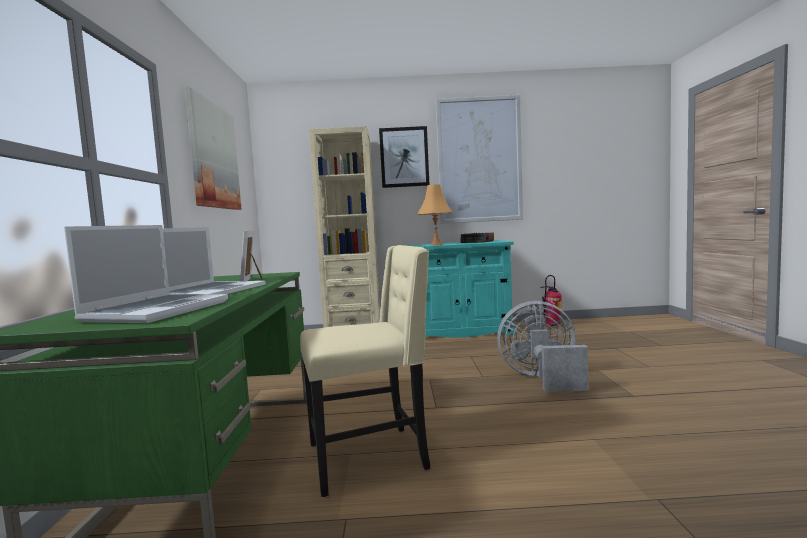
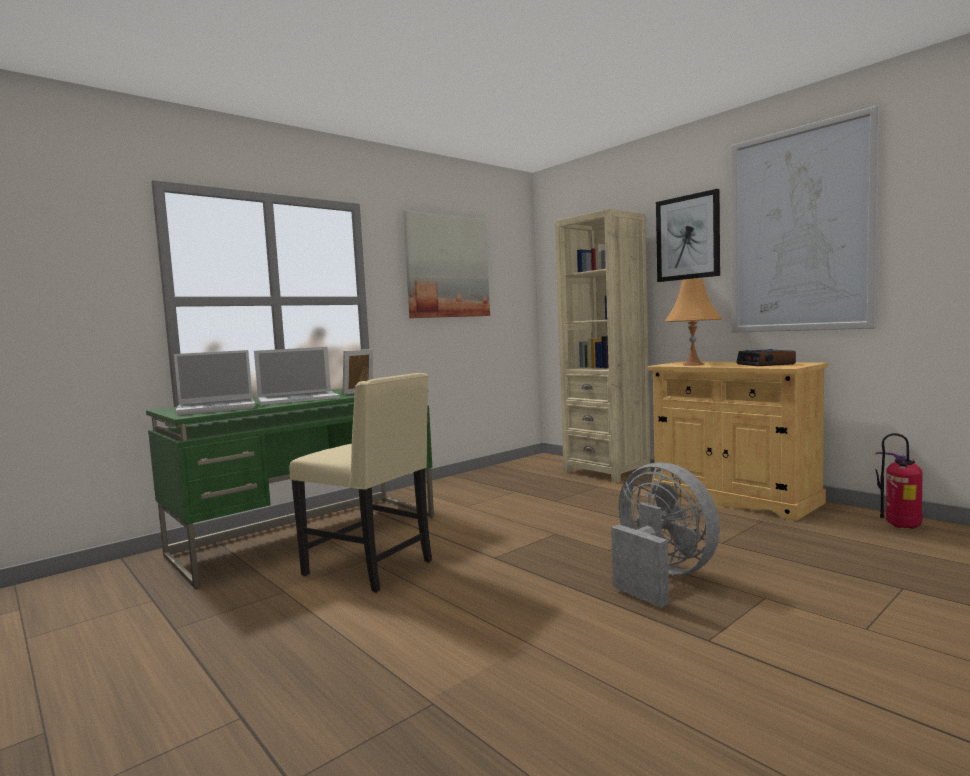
camera: 50 degrees right, 0 degrees up
turquoise cabinet [407,240,515,338] -> beige cabinet [647,361,828,521]

